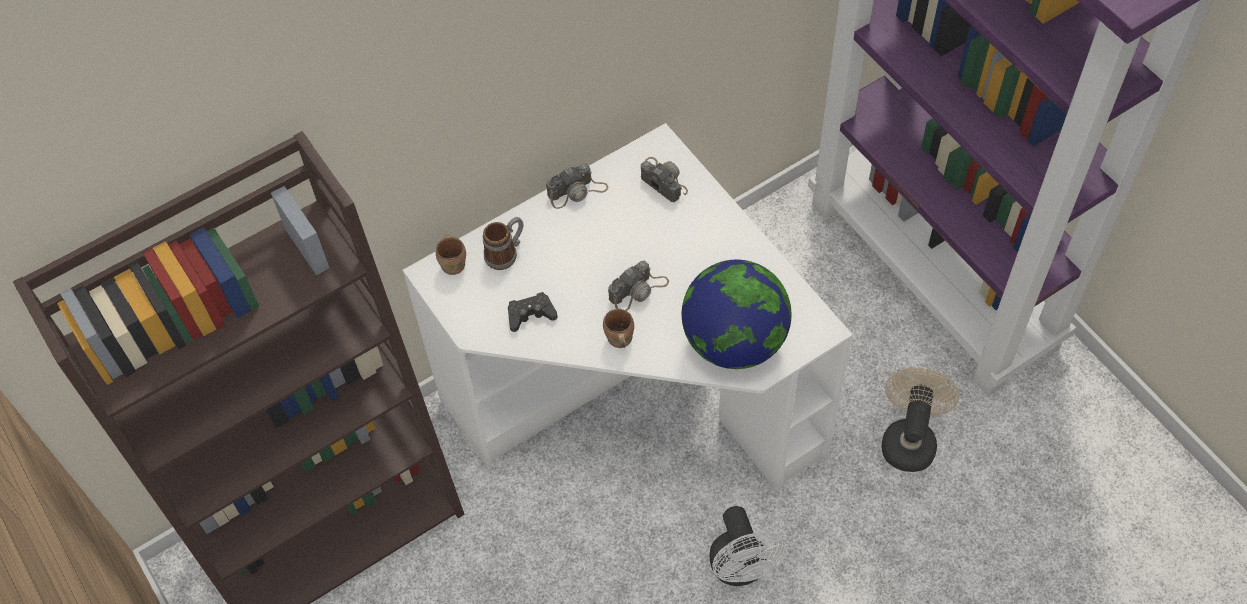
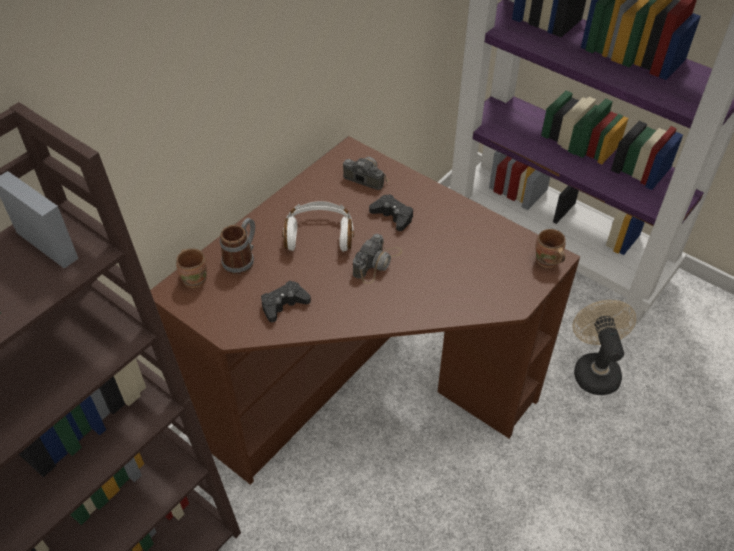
camera: 20 degrees left, 10 degrees down
white desk [403,123,853,492] -> brown desk [150,136,580,485]
camera [546,164,608,209] -> none
brown mug [603,309,634,348] -> brown mug moved to [536,229,566,268]
globe [682,260,792,369] -> none
white fan [710,506,788,586] -> none
none -> white headphones [282,201,354,252]
none -> black game controller [369,194,413,231]

